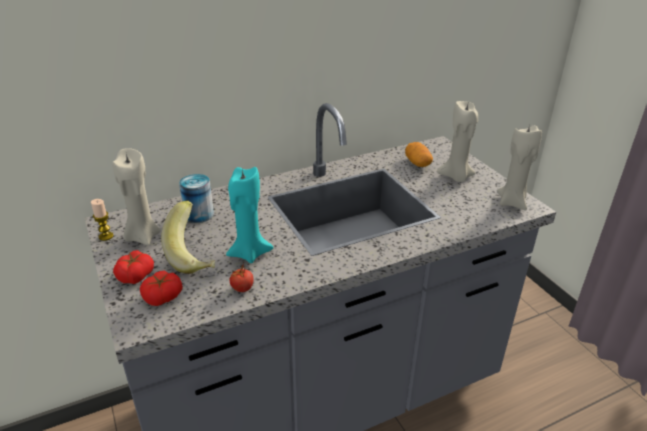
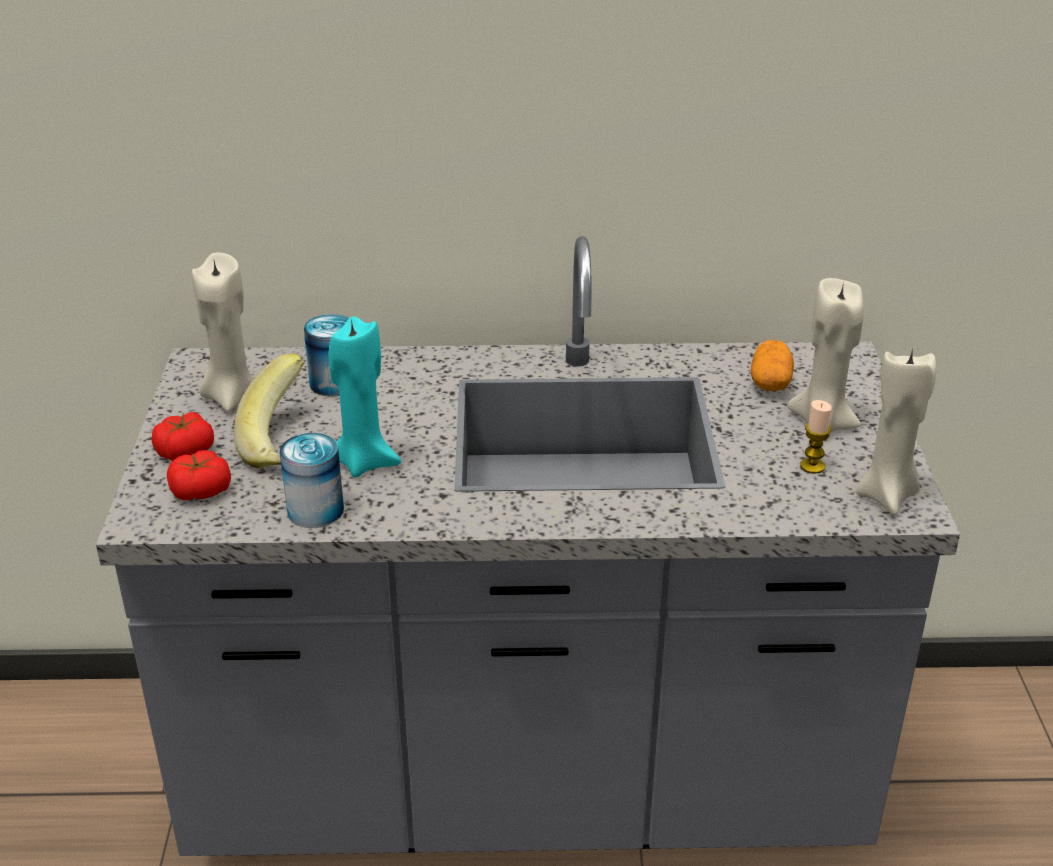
camera: 25 degrees right, 0 degrees up
candle [91,199,113,241] -> candle moved to [800,400,832,474]
tomato [229,263,254,292] -> can [280,433,344,528]

